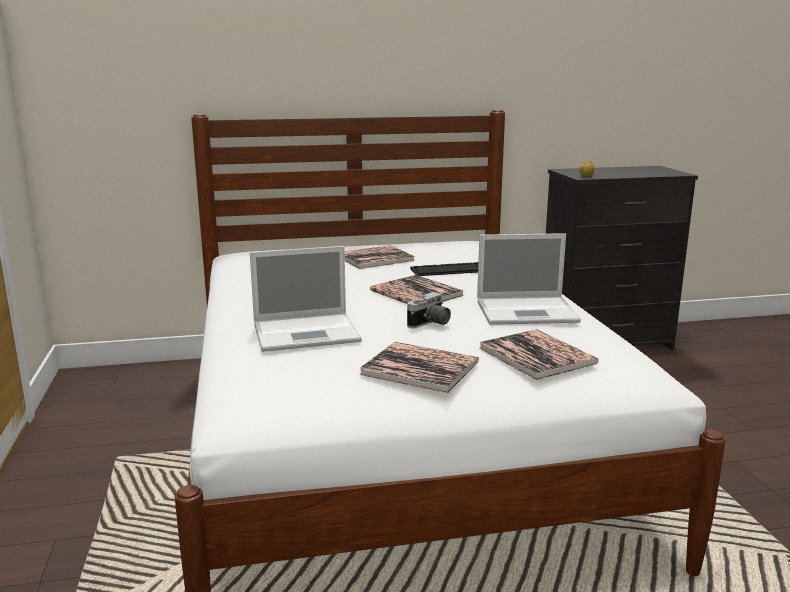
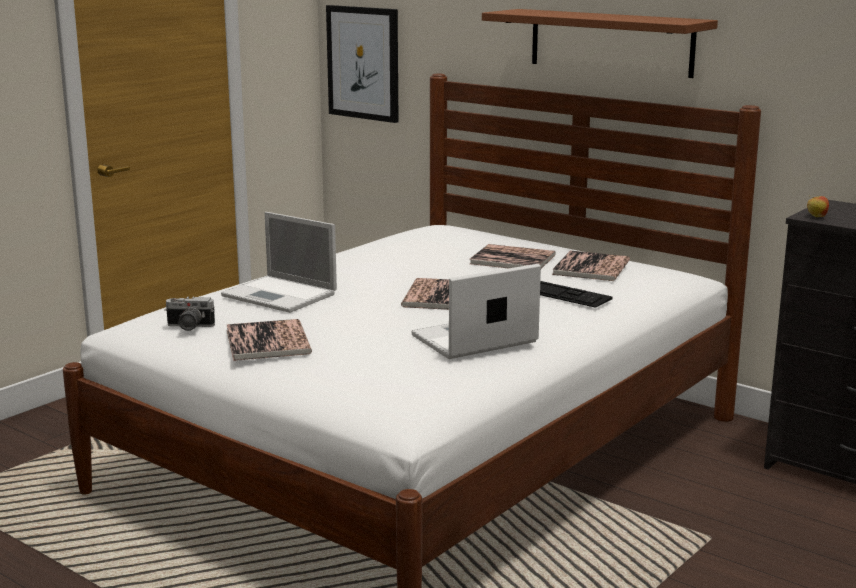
camera: 50 degrees right, 0 degrees up
camera [407,292,451,328] -> camera moved to [164,297,215,331]
laptop [477,233,581,325] -> laptop turned 105 degrees clockwise [411,264,541,359]
book [479,329,599,380] -> book moved to [552,251,630,281]
none -> picture [326,5,399,123]
none -> brown shelf [482,9,718,78]

